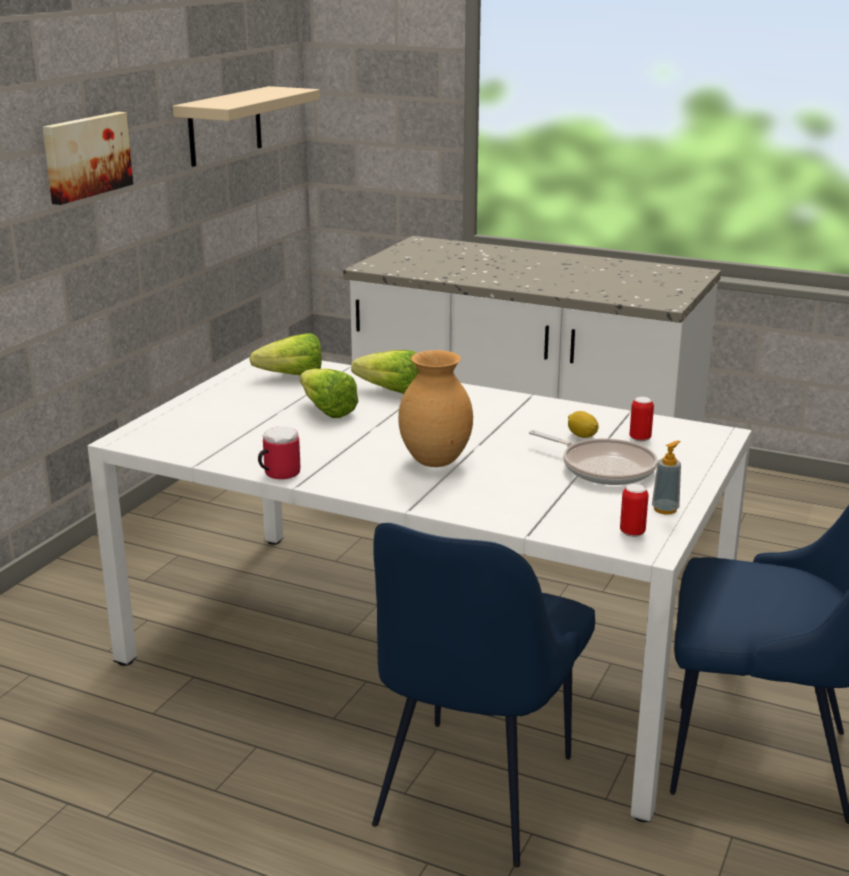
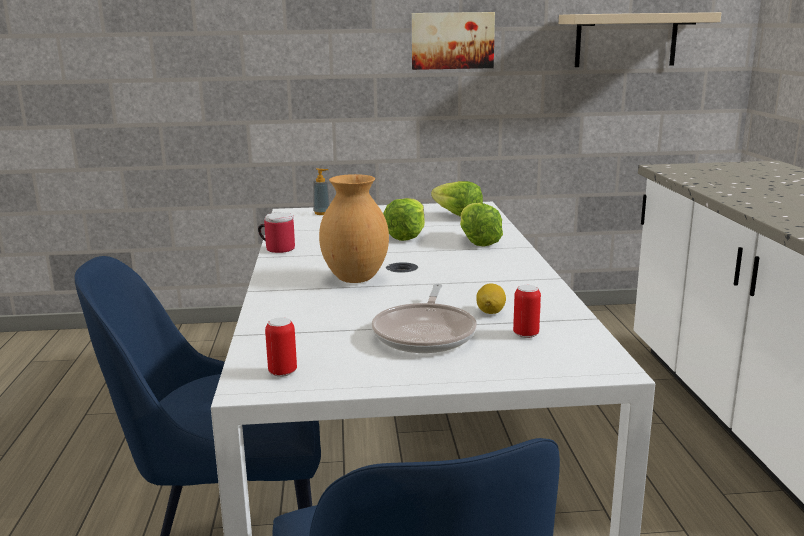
camera: 60 degrees right, 5 degrees down
soap dispenser [652,440,681,515] -> soap dispenser moved to [313,168,330,215]

